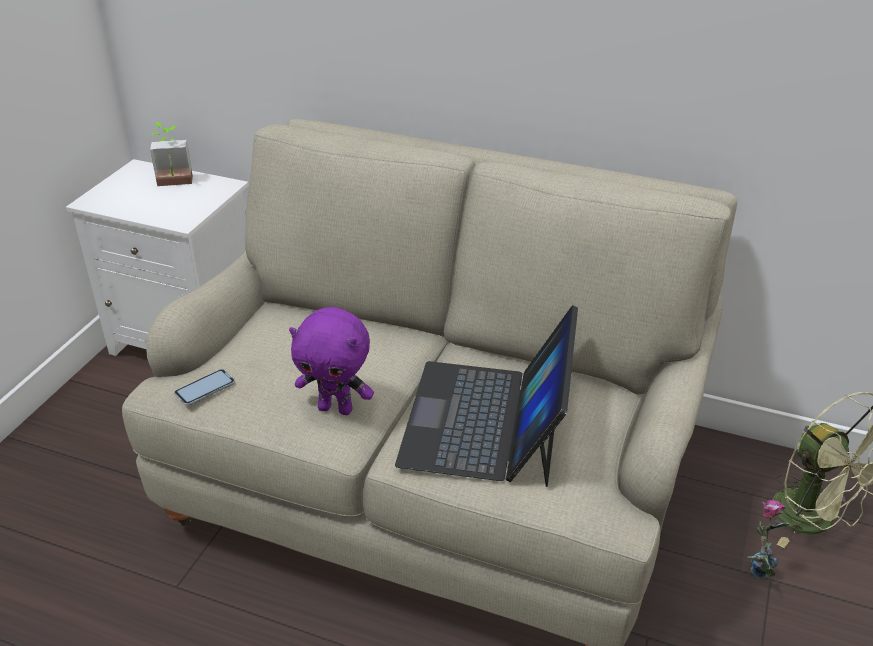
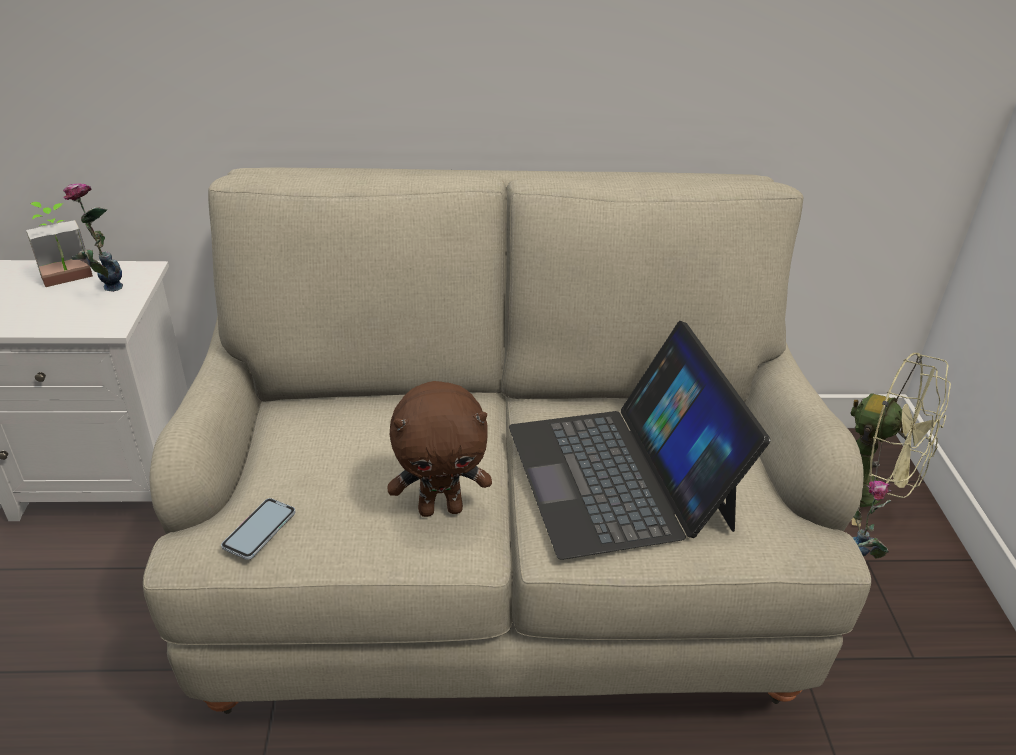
camera: 25 degrees left, 0 degrees up
purple plush toy [289,307,374,415] -> brown plush toy [387,381,492,517]
none -> vase [63,183,123,292]

